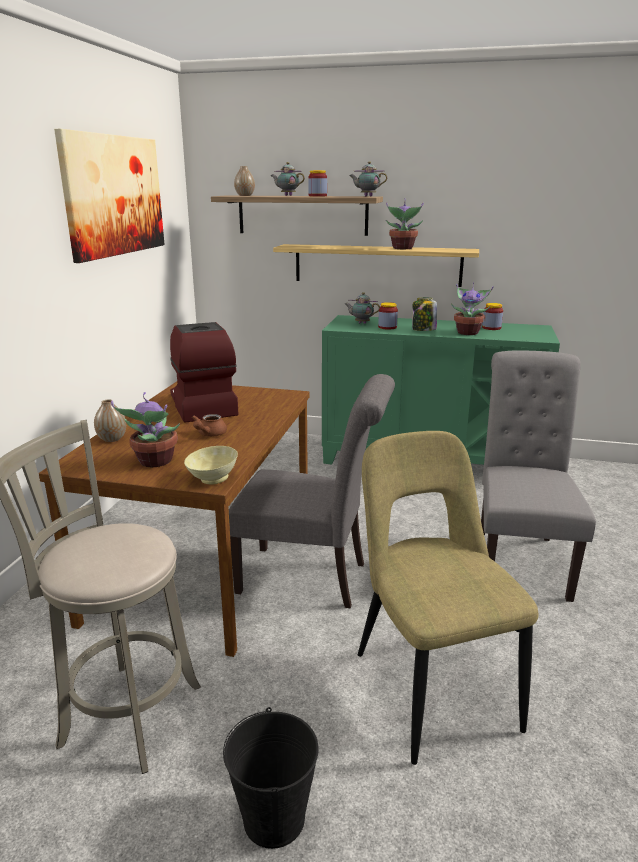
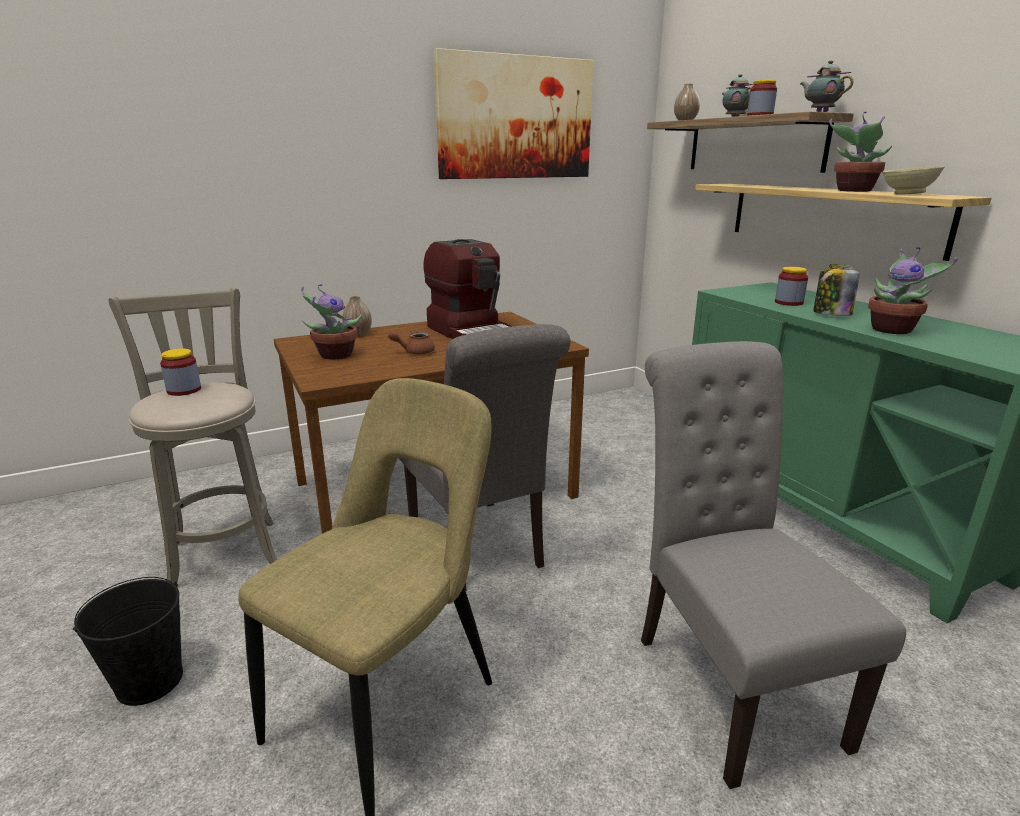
camera: 50 degrees right, 0 degrees up
coffee machine [170,322,238,423] -> coffee machine turned 120 degrees clockwise [423,239,512,339]
beige bowl [184,446,238,485] -> beige bowl moved to [882,166,944,194]
teapot [345,292,380,324] -> none
grey chair [481,350,596,602] -> grey chair turned 75 degrees counterclockwise [641,341,906,789]
jar [482,303,503,330] -> jar moved to [160,348,201,396]

